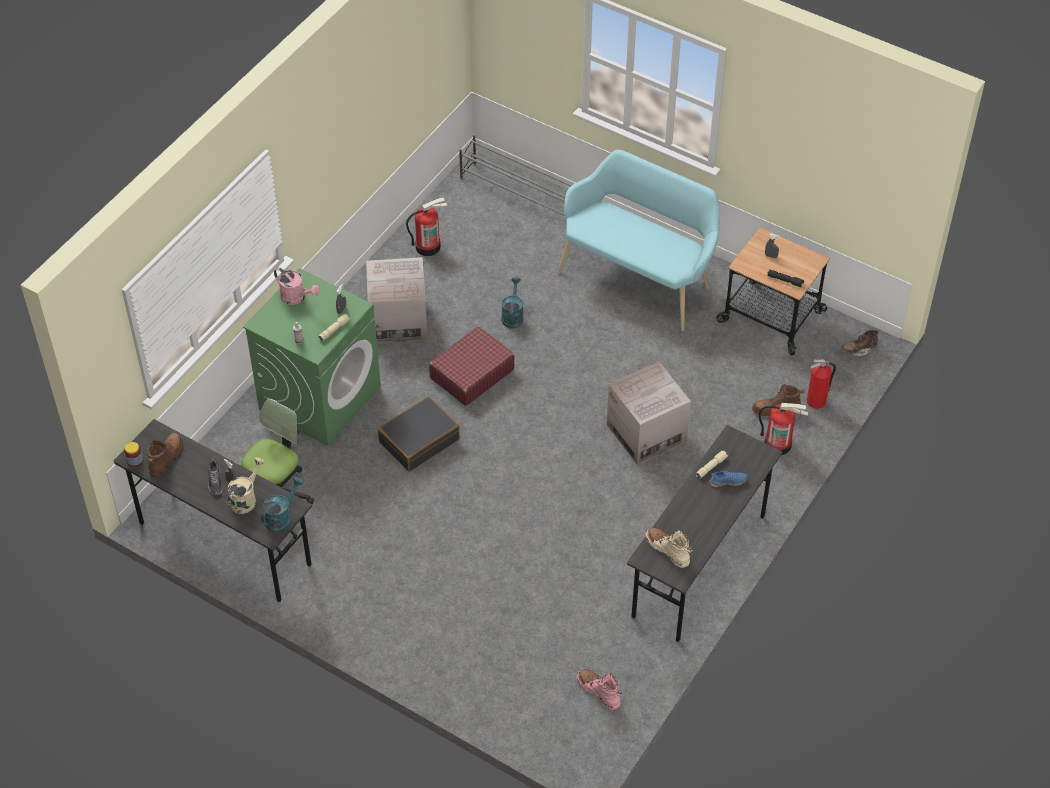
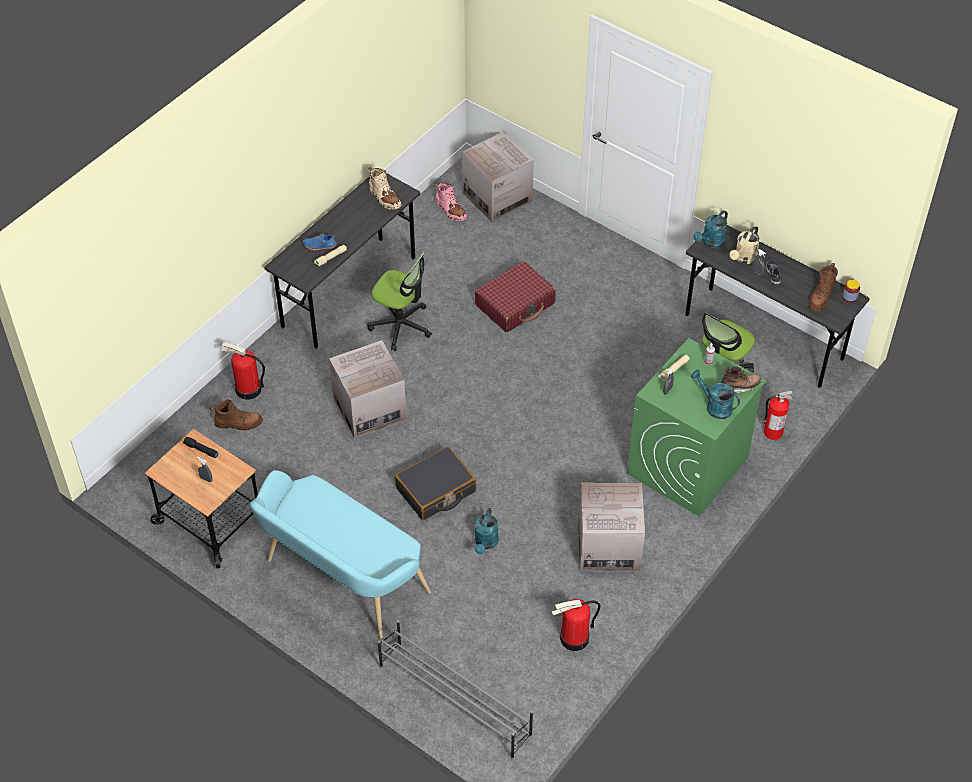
camera: 175 degrees left, 0 degrees up
pink watering can [274,268,320,305] -> turquoise watering can [691,370,740,419]
black suitcase [378,396,460,471] -> black suitcase moved to [395,446,476,520]
red suitcase [429,327,515,406] -> red suitcase moved to [475,261,556,332]
fire extinguisher [807,359,836,409] -> fire extinguisher moved to [764,391,793,440]
brown boot [841,329,879,356] -> brown boot moved to [721,366,761,393]
none -> office chair [367,251,432,351]
none -> cardboard box [462,132,534,222]

